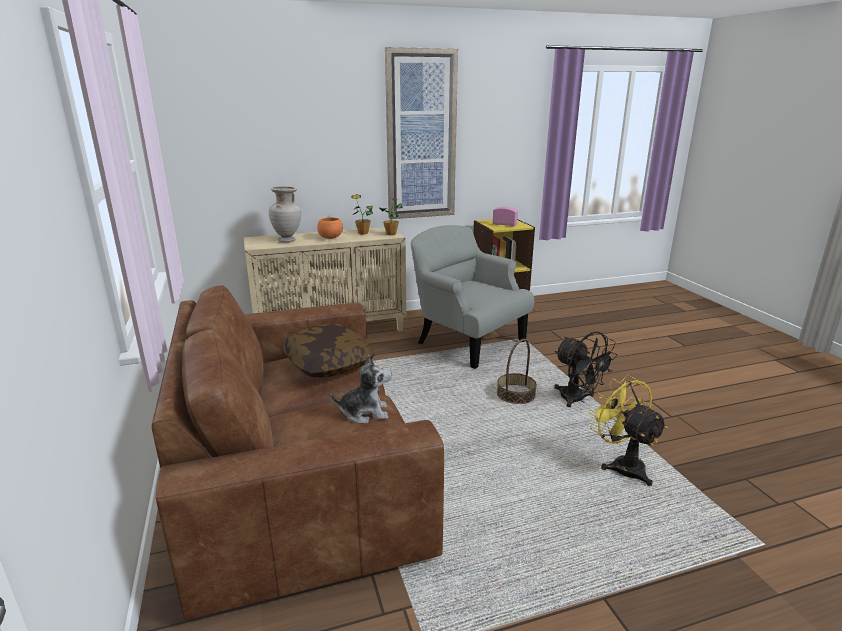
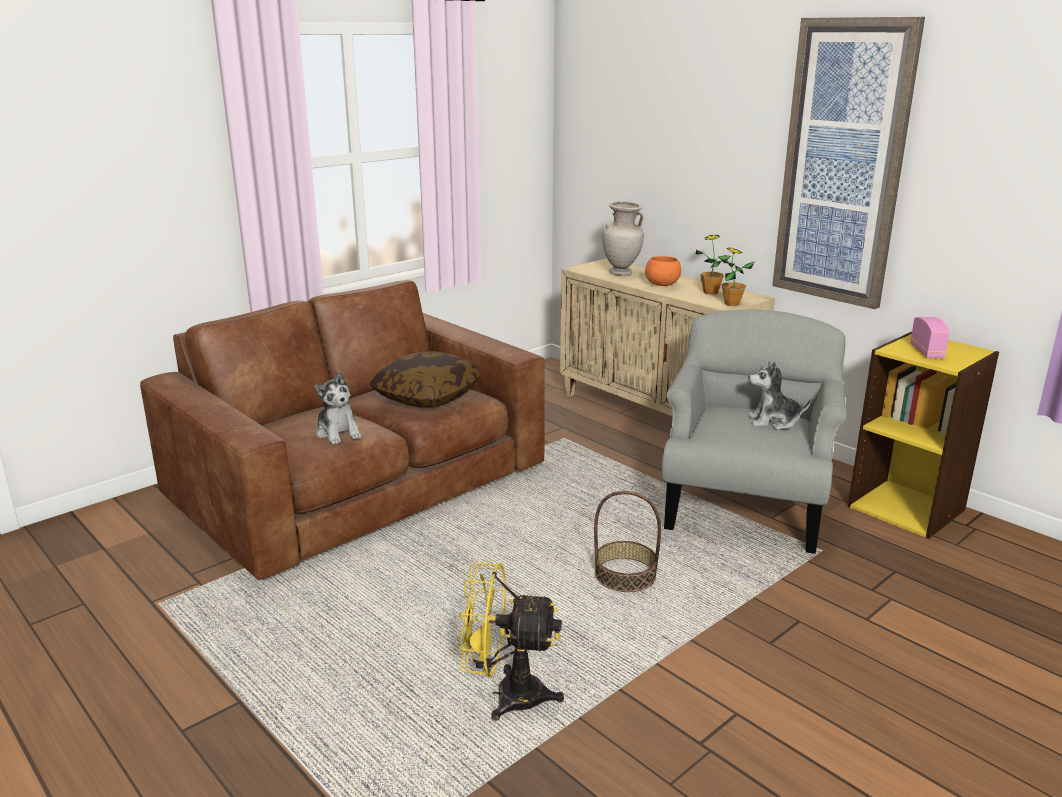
camera: 65 degrees right, 0 degrees up
black fan [554,332,618,407] -> none
yellow fan [588,375,668,486] -> yellow fan turned 120 degrees counterclockwise [457,563,564,721]
none -> plush toy [748,362,811,430]

